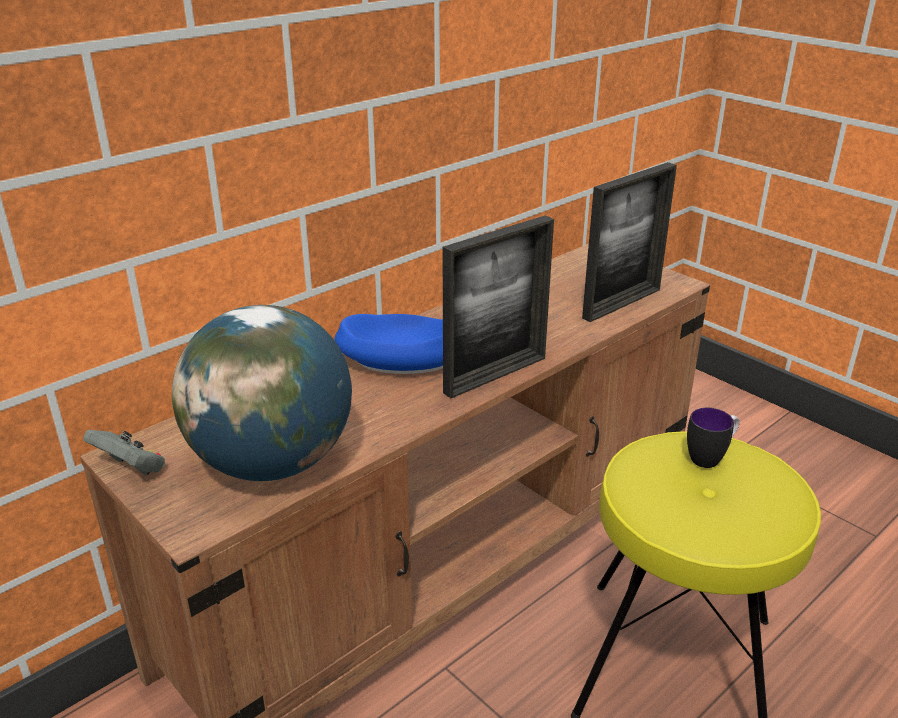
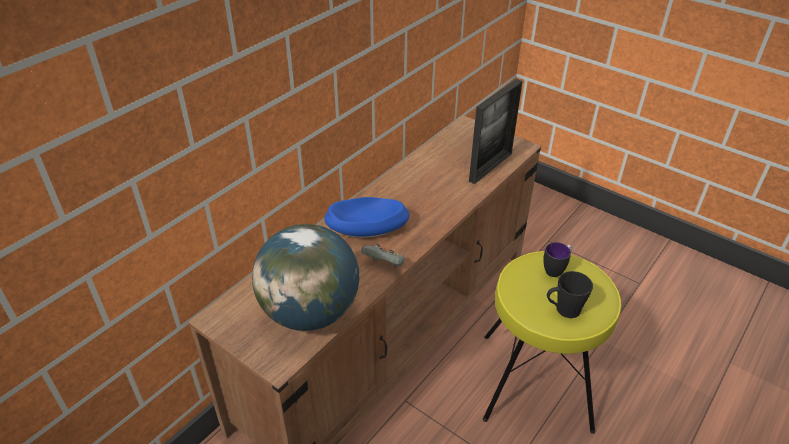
camera: 10 degrees left, 10 degrees up
grey game controller [83,430,165,475] -> grey game controller moved to [361,244,405,267]
picture frame [443,215,554,398] -> none
none -> black mug [547,271,593,318]

